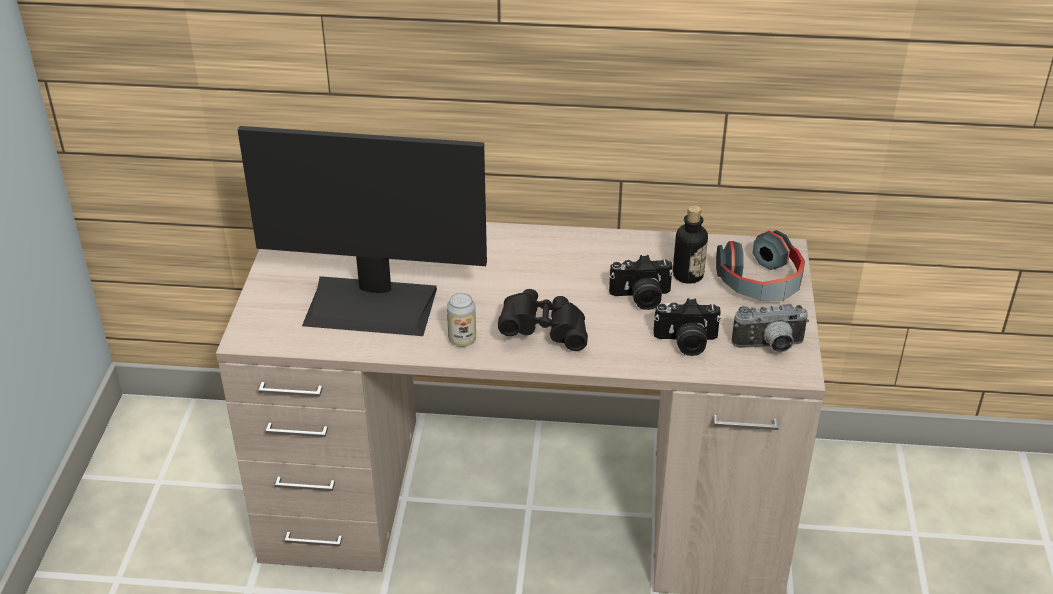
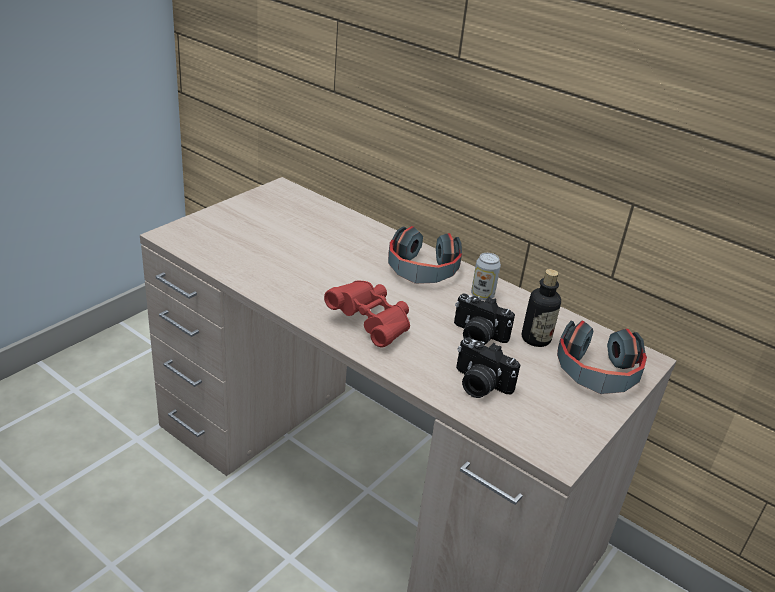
camera: 30 degrees right, 5 degrees down
monitor [238,126,487,336] -> none
can [447,293,476,347] -> can moved to [471,253,501,300]
black binoculars [498,289,588,351] -> red binoculars [324,281,410,348]
camera [732,304,809,353] -> none
none -> headphones [388,226,462,284]

